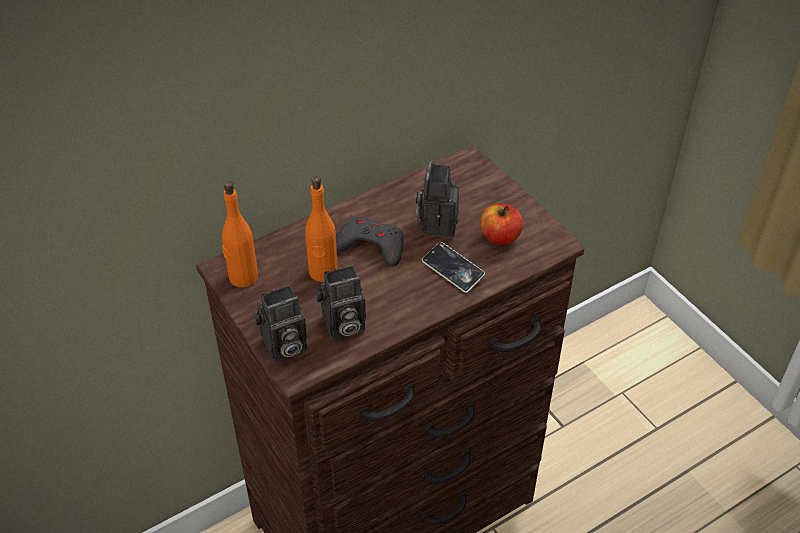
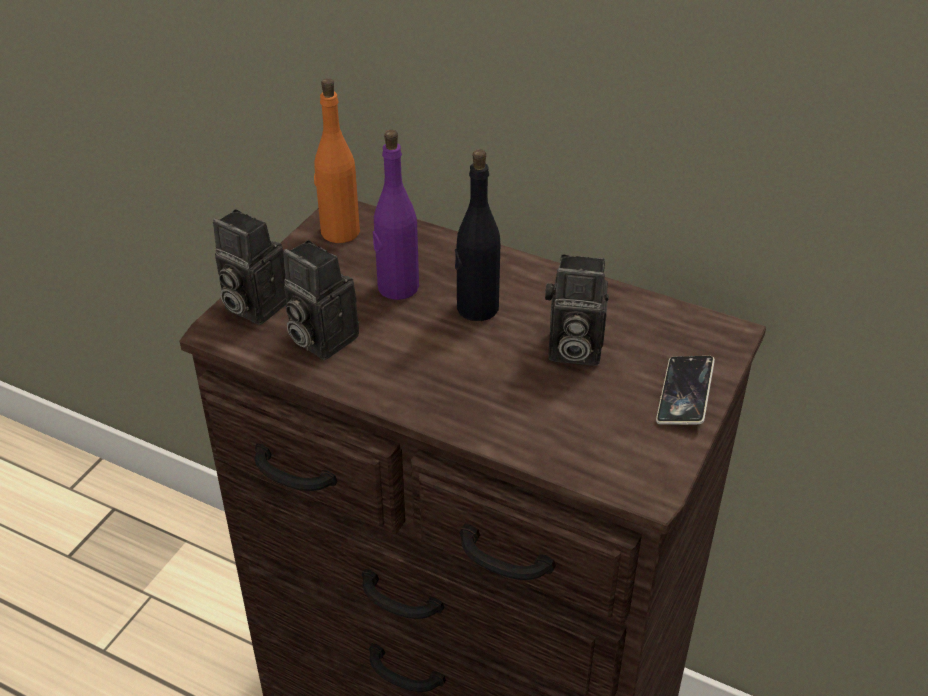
camera: 60 degrees right, 5 degrees down
orange bottle [305,176,338,282] -> purple bottle [373,130,419,300]
grey game controller [336,217,404,267] -> black bottle [455,149,500,321]
camera [416,161,459,238] -> camera turned 150 degrees counterclockwise [545,254,609,366]
phone [422,242,485,293] -> phone moved to [656,356,715,425]
apple [480,203,523,245] -> none

